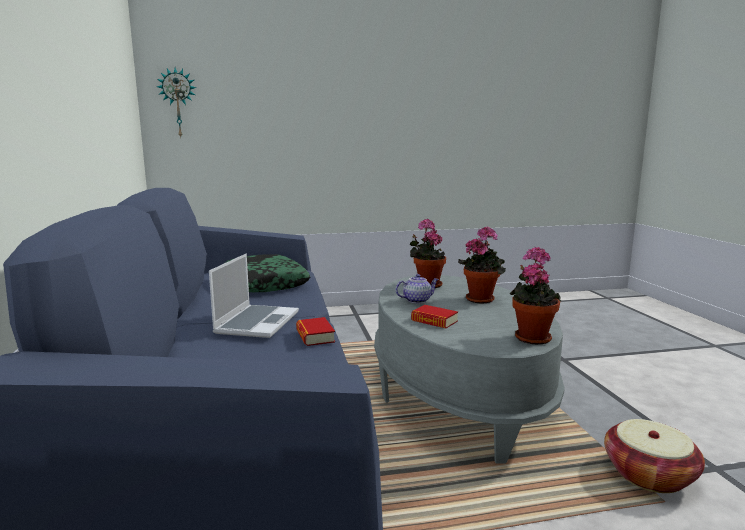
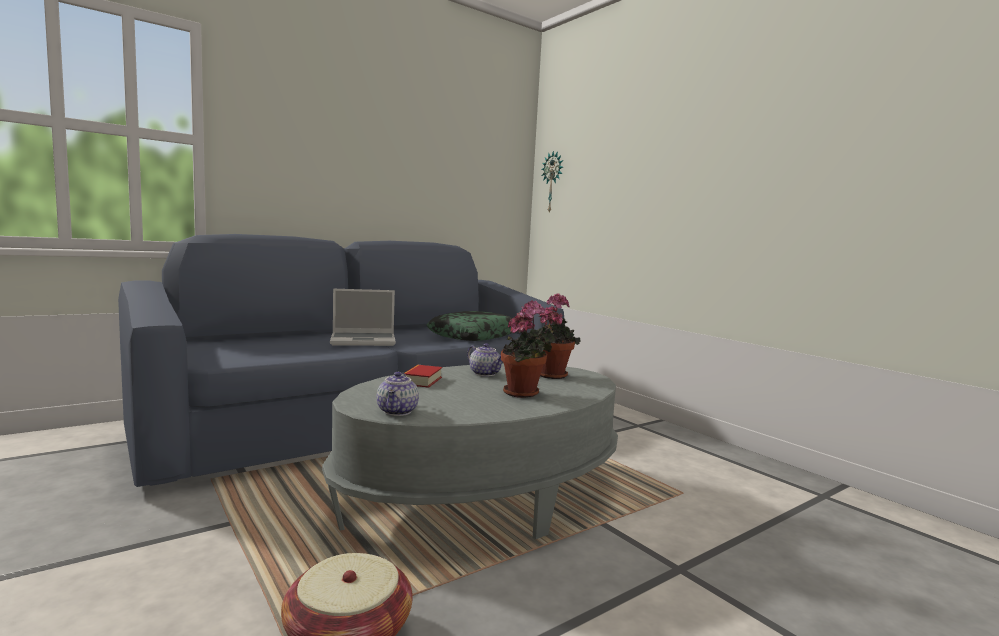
camera: 65 degrees right, 5 degrees down
book [296,317,335,346] -> none
potted plant [510,247,562,344] -> teapot [377,372,419,416]

